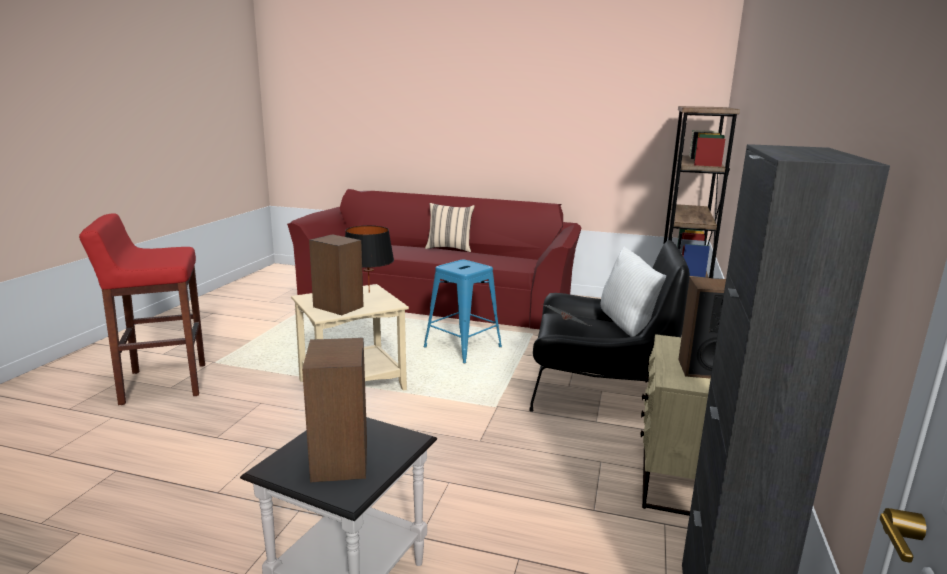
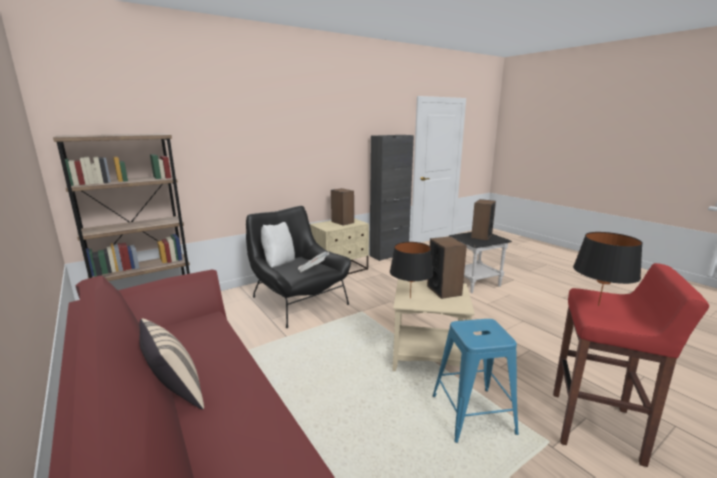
camera: 140 degrees left, 0 degrees up
blue stool [424,260,502,363] -> blue stool moved to [432,319,519,443]
none -> black table lamp [573,232,643,306]

